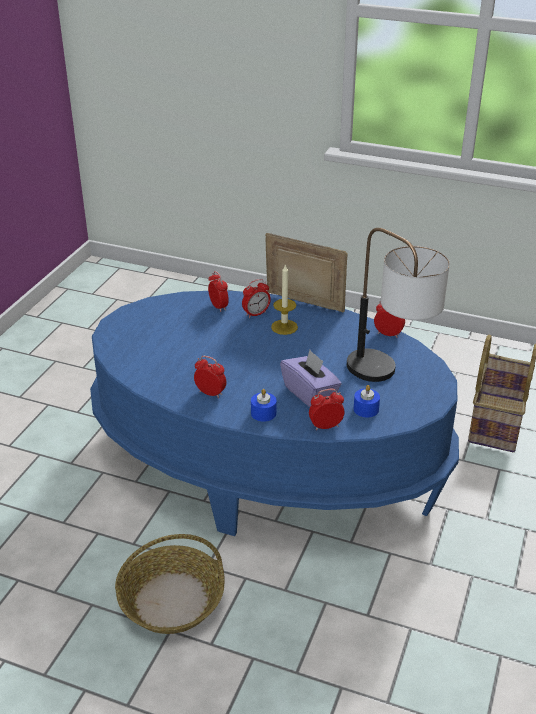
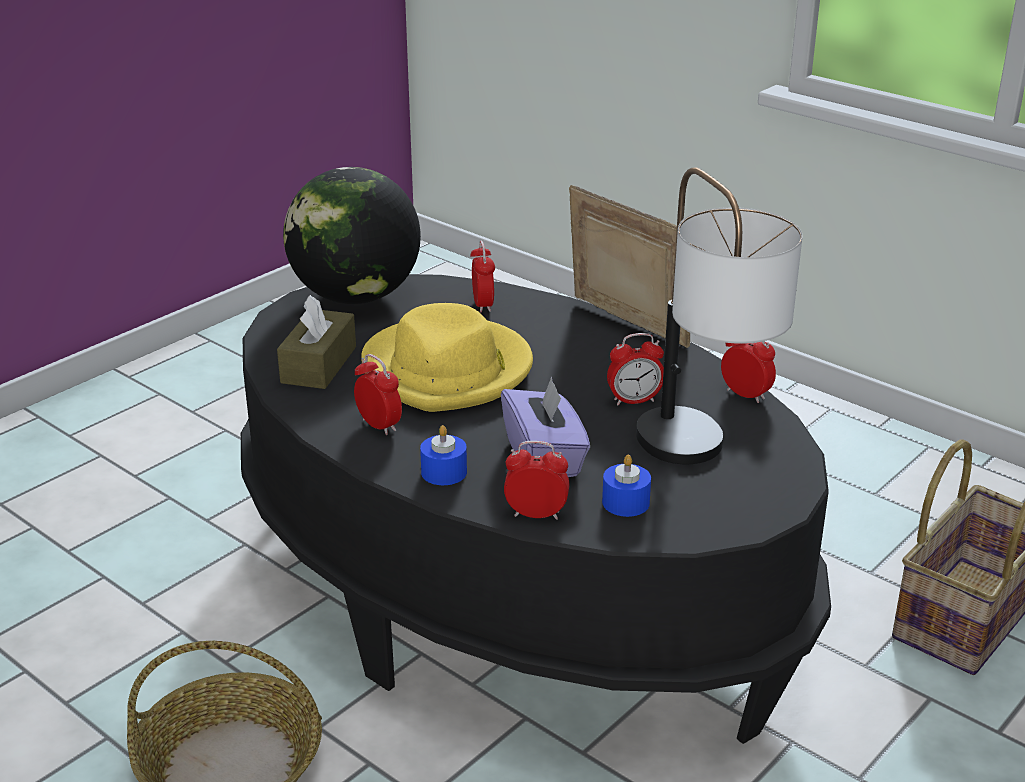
camera: 20 degrees right, 5 degrees down
blue coffee table [90,291,459,536] -> black coffee table [241,274,831,744]
alarm clock [242,279,271,318] -> alarm clock moved to [607,333,664,405]
candle [271,264,298,335] -> none
none -> brown tissue box [277,295,356,389]
none -> globe [283,167,421,304]
none -> yellow hat [361,303,533,412]

